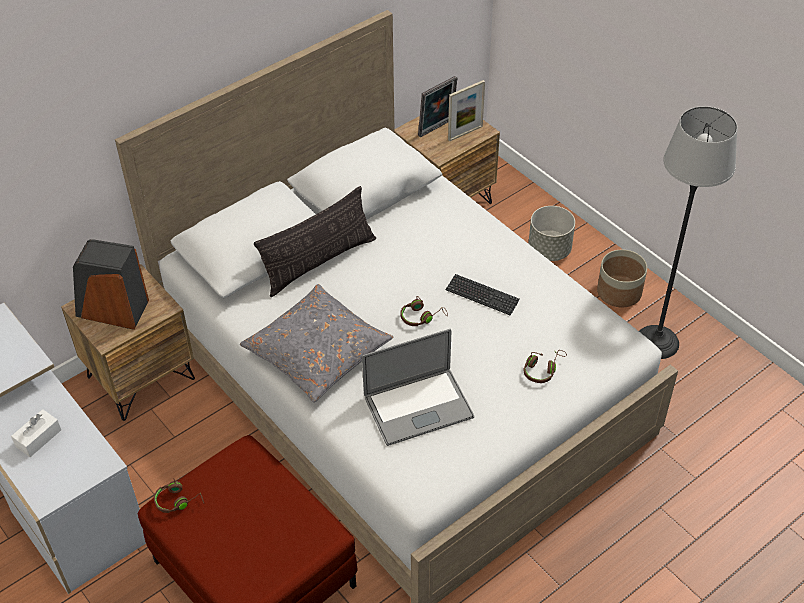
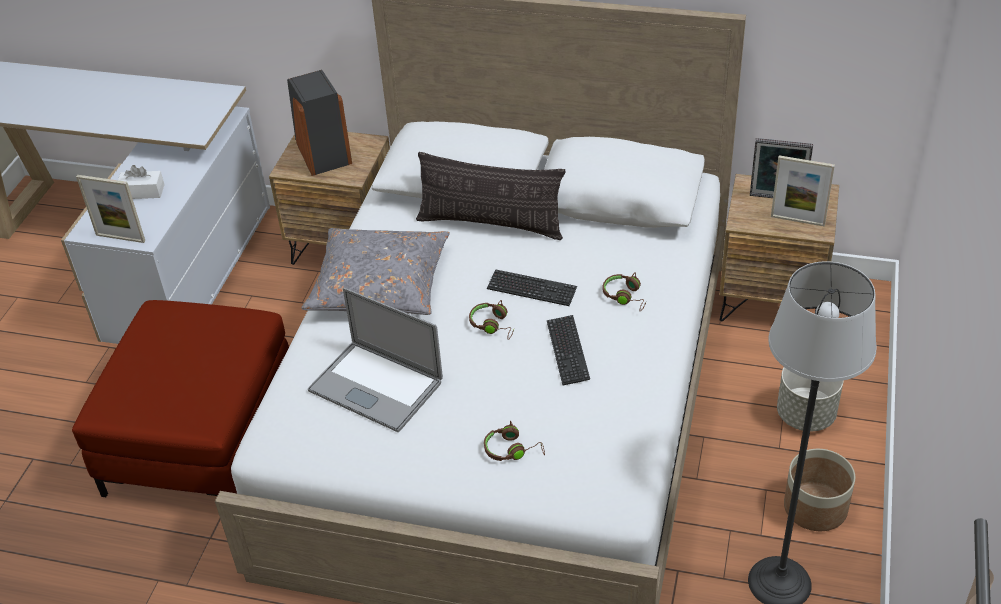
camera: 55 degrees right, 5 degrees down
brown headphones [154,479,204,513] -> brown headphones moved to [603,272,647,312]
none -> picture frame [76,175,145,243]
none -> keyboard [487,269,577,306]

